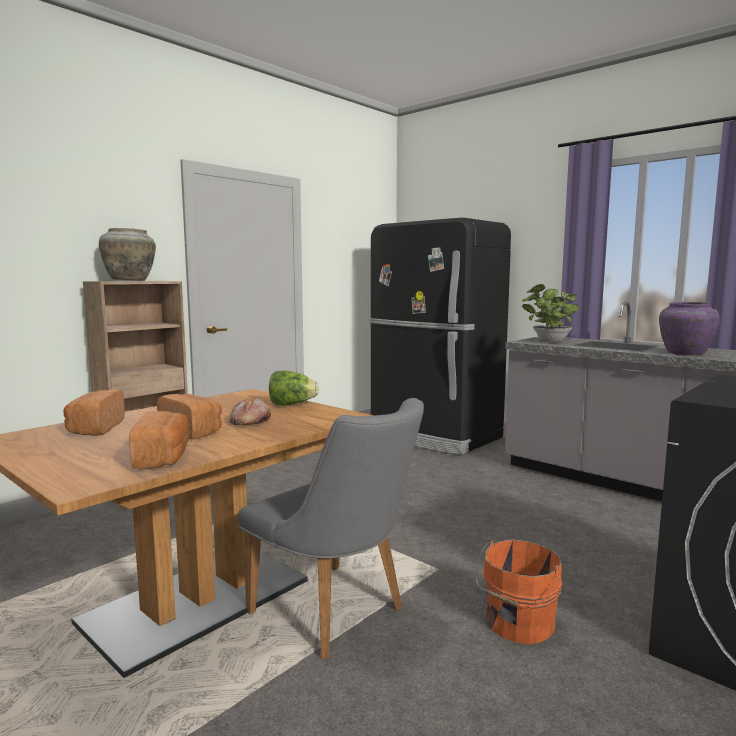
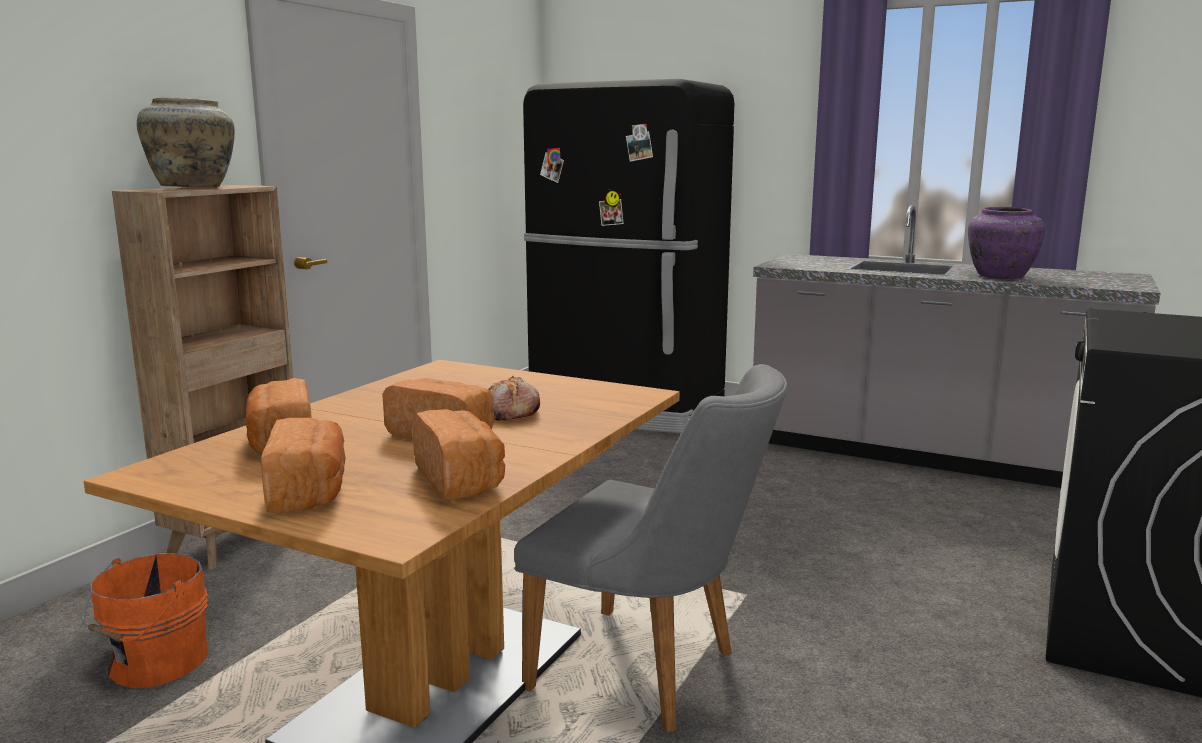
camera: 15 degrees left, 5 degrees up
lettuce [269,371,319,406] -> none
orange bucket [476,539,562,645] -> orange bucket moved to [82,553,208,688]
potted plant [522,284,579,343] -> none
none -> bread [261,418,346,514]

